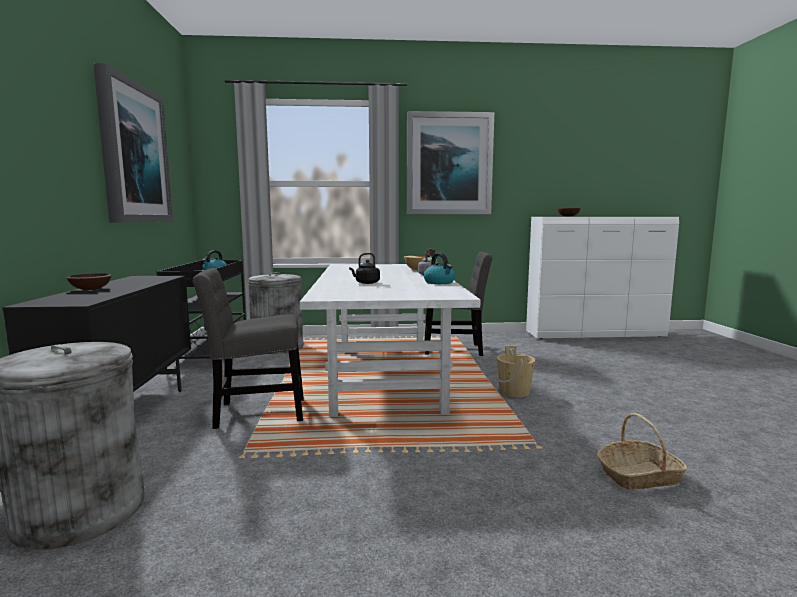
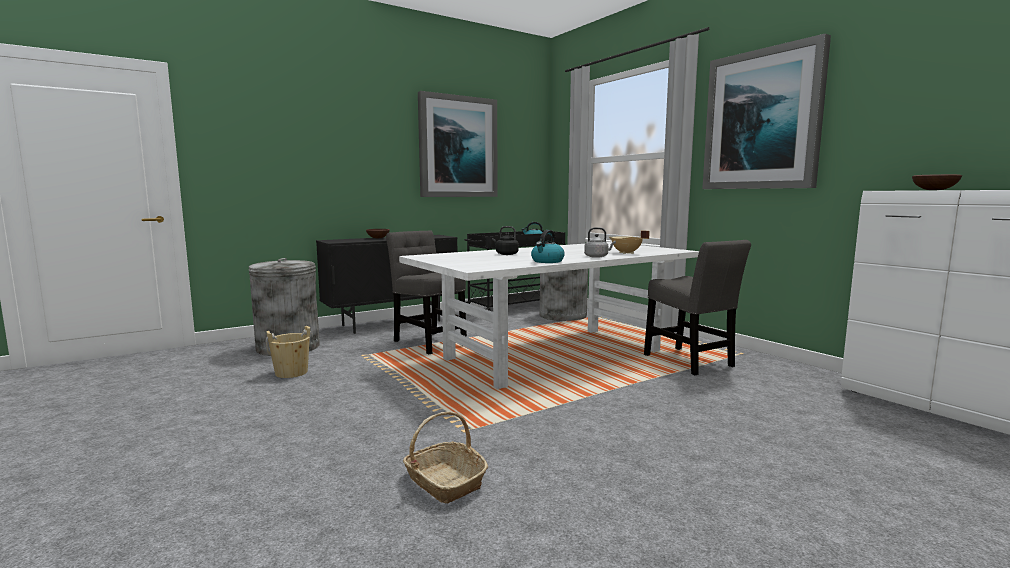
camera: 60 degrees right, 0 degrees up
beige bucket [496,345,535,398] -> beige bucket moved to [266,326,311,378]

